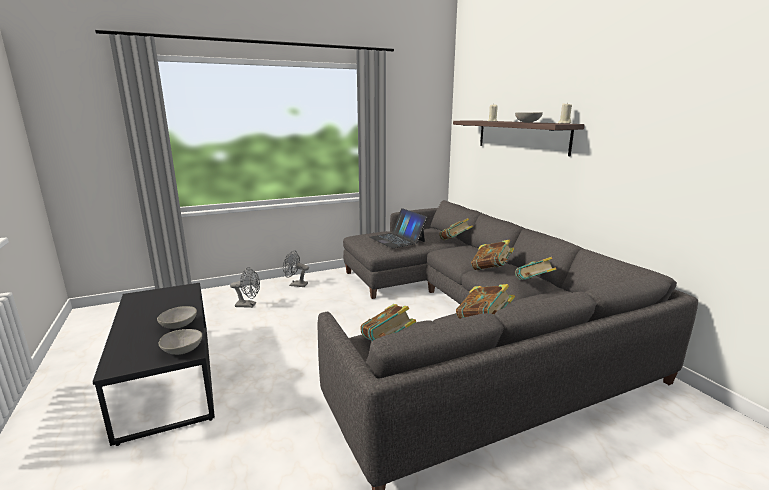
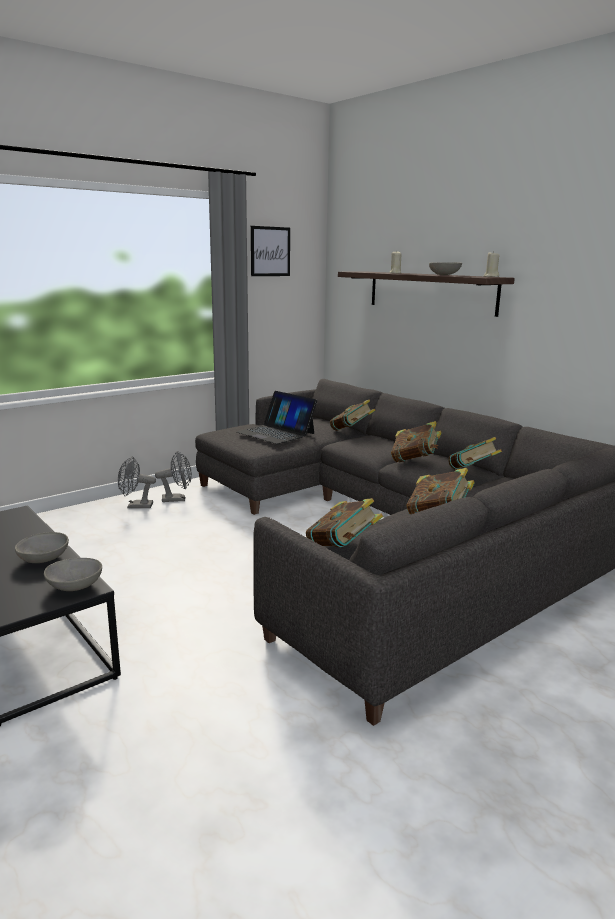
camera: 15 degrees left, 0 degrees up
grey fan [230,267,260,308] -> grey fan moved to [155,451,192,502]
none -> picture [251,226,290,276]

